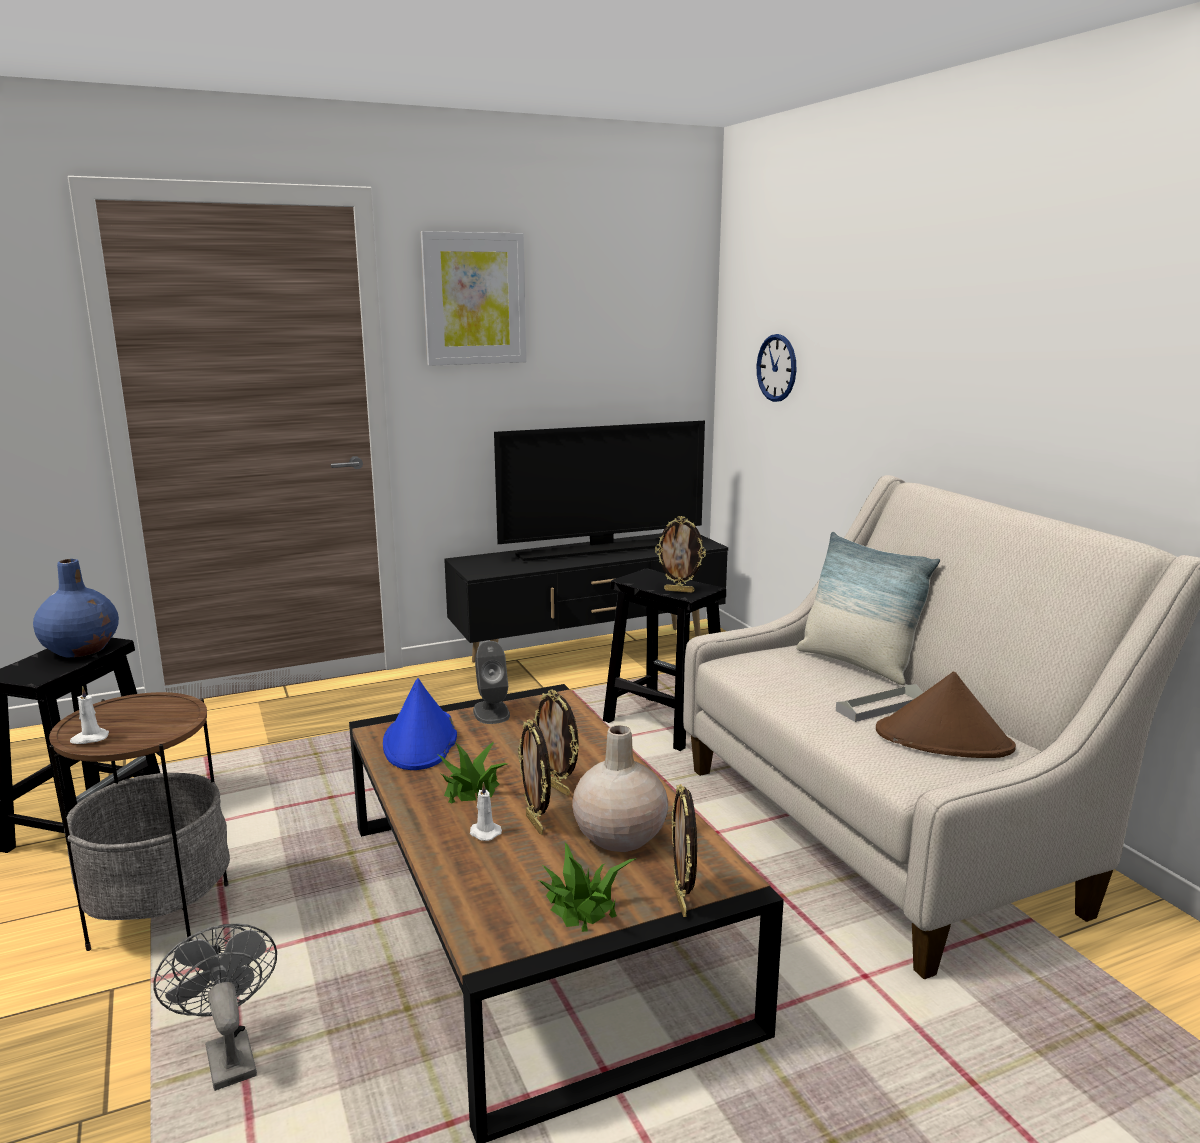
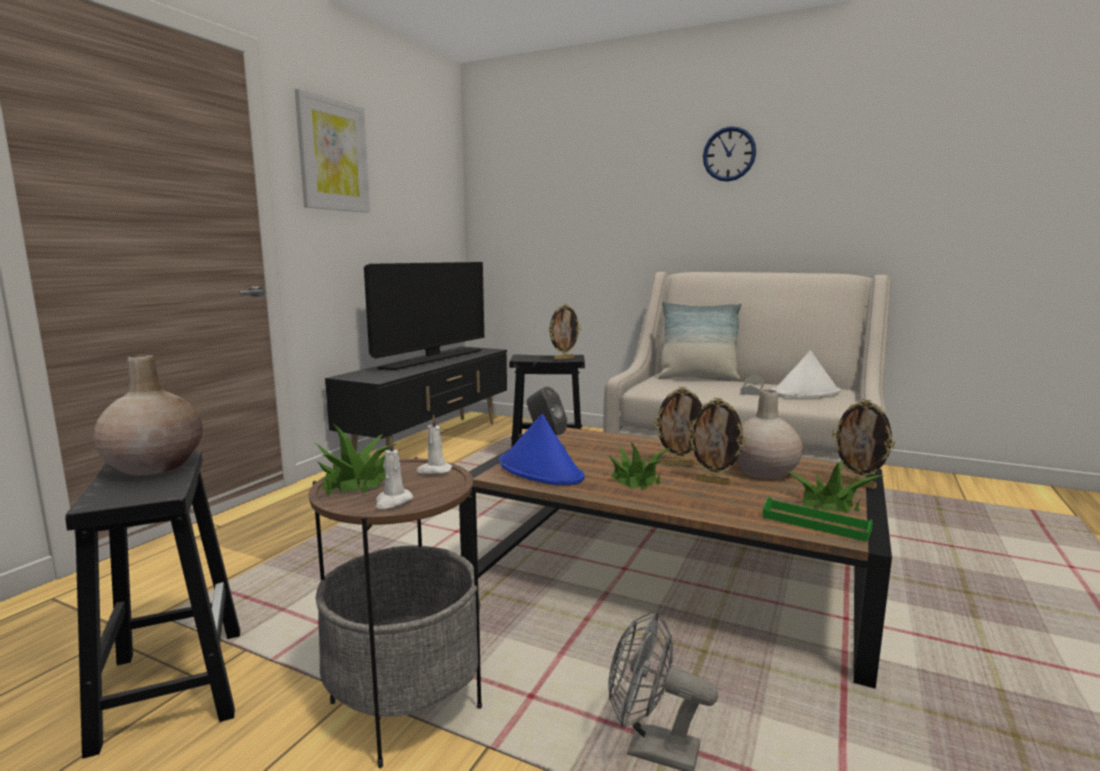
camera: 40 degrees left, 5 degrees down
blue vase [33,559,119,658] -> beige vase [93,354,203,475]
white candle [470,782,502,841] -> white candle moved to [416,414,452,474]
wall clock [757,334,796,402] -> wall clock moved to [703,126,756,182]
brown hat [876,672,1016,758] -> white hat [772,350,840,397]
none -> potted plant [315,425,396,494]
none -> green tray [762,497,873,542]

